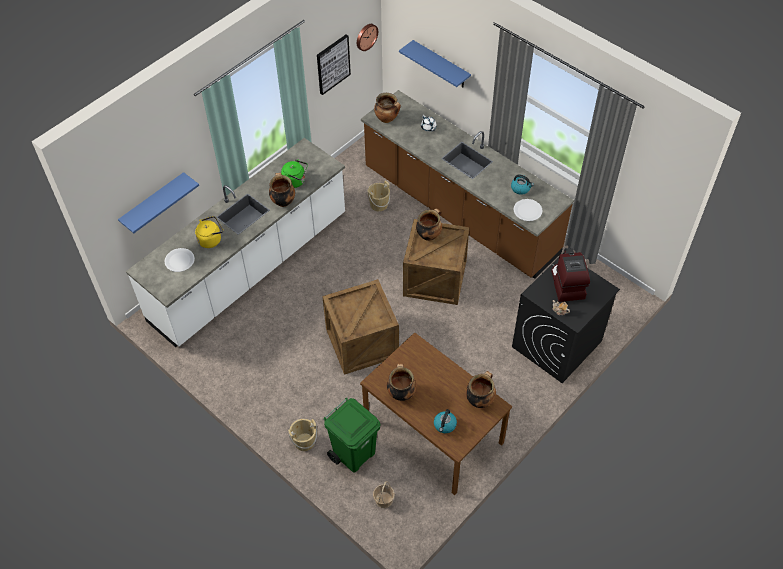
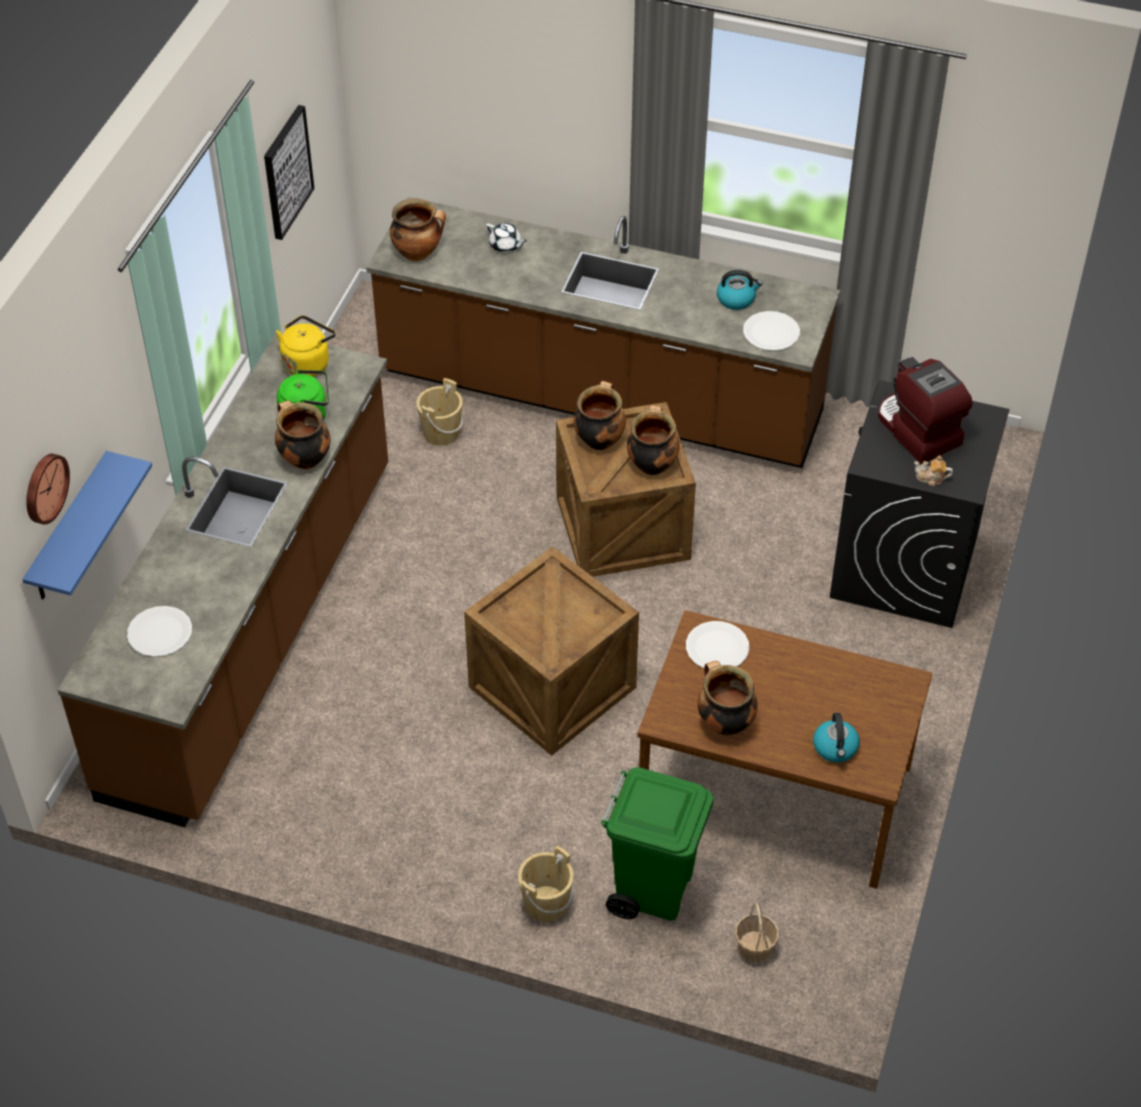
camera: 25 degrees left, 5 degrees down
white counter [126,138,345,347] -> brown counter [57,333,388,827]
yellow kettle [195,216,223,248] -> yellow kettle moved to [276,315,336,376]
wall clock [357,24,378,51] -> wall clock moved to [26,454,70,525]
blue shelf [399,40,471,87] -> none
cooking pot [466,371,496,408] -> cooking pot moved to [627,405,680,475]
none -> white plate [686,621,749,668]

